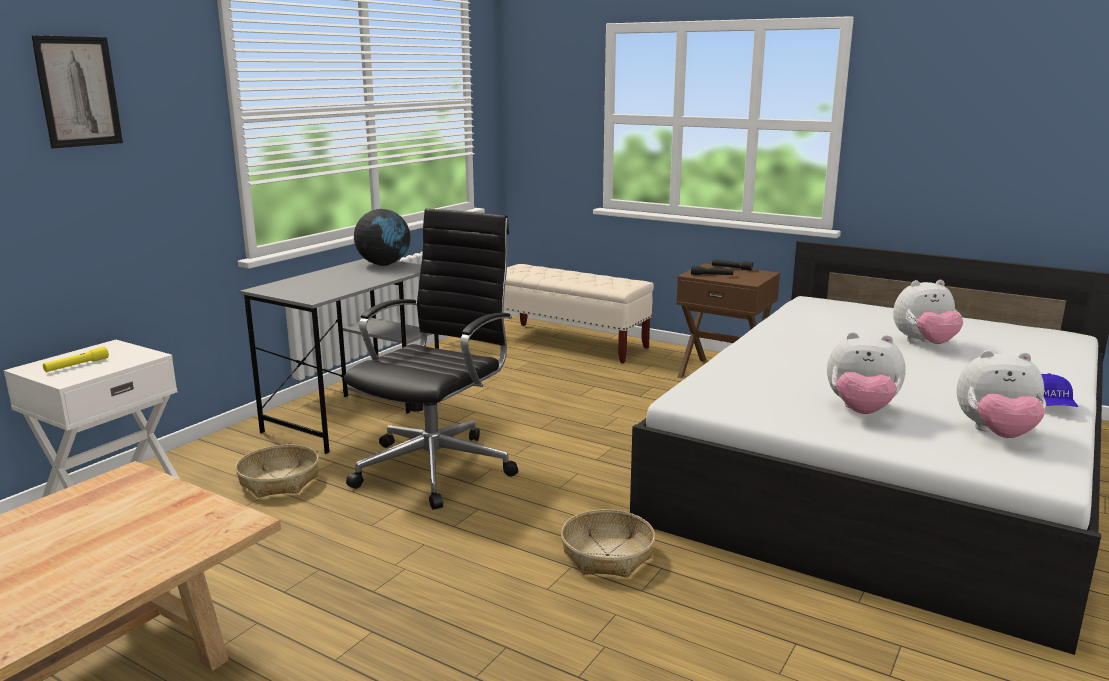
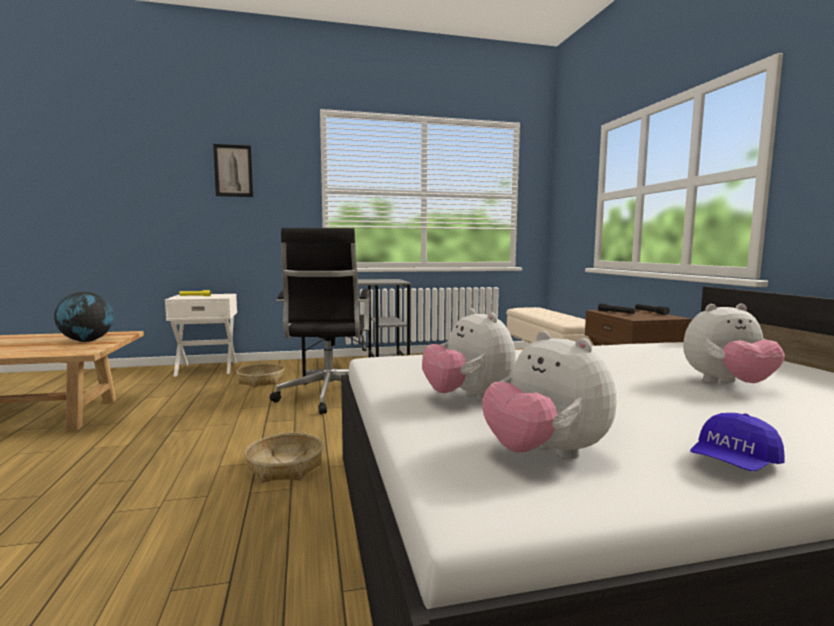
camera: 45 degrees right, 10 degrees down
black office chair [344,209,518,510] -> black office chair turned 105 degrees clockwise [270,228,370,414]
globe [354,209,411,266] -> globe moved to [54,292,114,342]
plush toy [893,280,963,344] -> plush toy turned 45 degrees counterclockwise [683,304,785,383]

